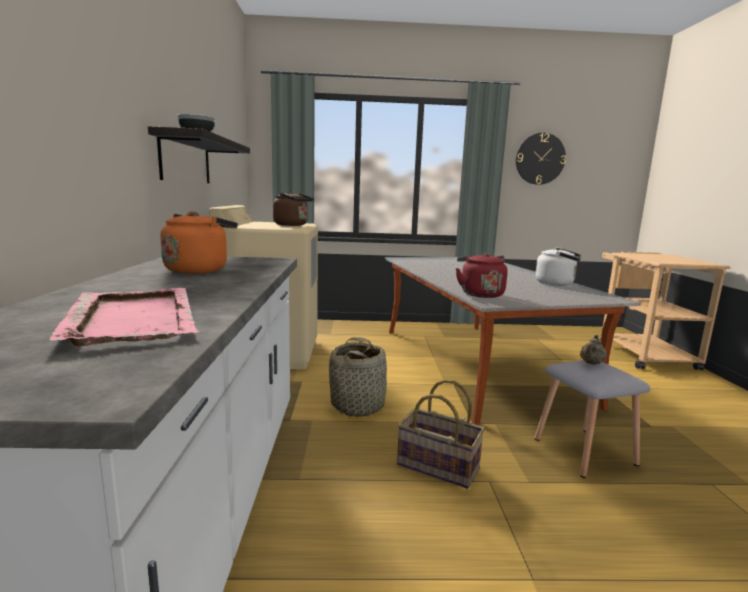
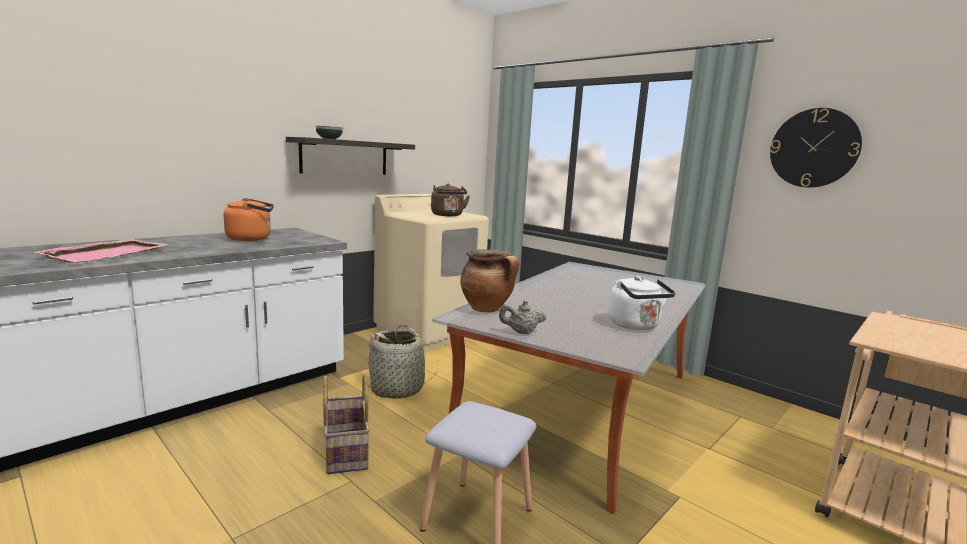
camera: 45 degrees right, 0 degrees up
red kettle [456,253,508,298] -> cooking pot [460,249,519,313]
beige teapot [580,335,606,365] -> beige teapot moved to [499,300,547,334]

